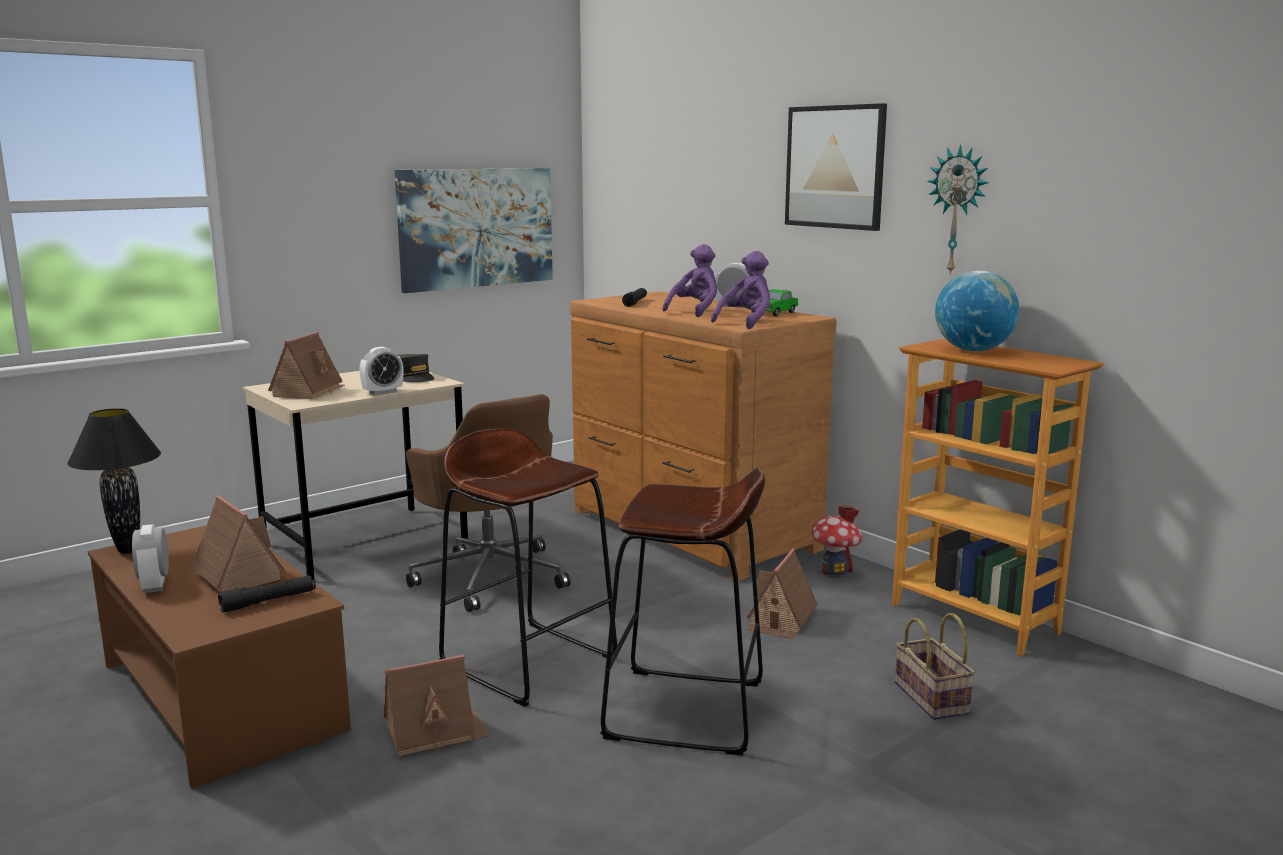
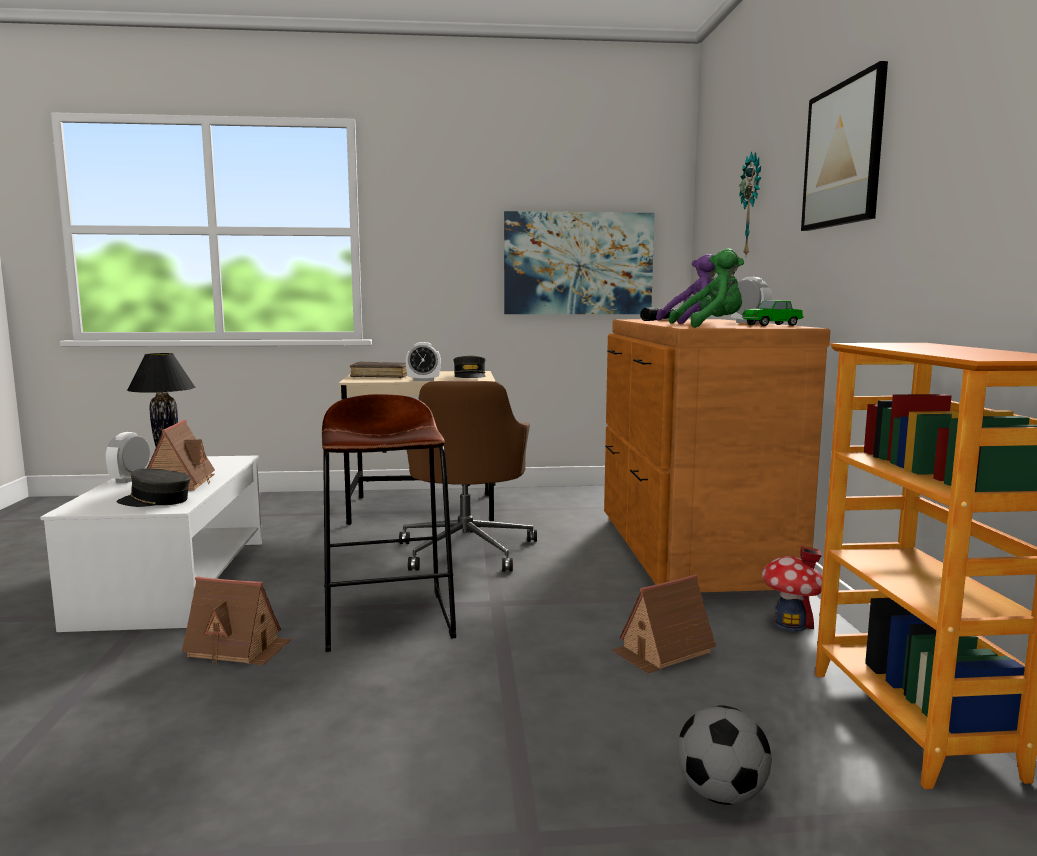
camera: 35 degrees right, 5 degrees down
brown coffee table [88,525,351,788] -> white coffee table [40,456,262,632]
black flashlight [218,576,316,613] -> grey cap [116,468,191,507]
toy house [268,332,345,399] -> brown book [350,361,407,378]
brown stool [600,468,765,756] -> none
purple plush toy [711,251,770,329] -> green plush toy [669,248,744,328]
basket [895,613,975,720] -> football [677,705,771,805]
wall clock [928,145,989,275] -> wall clock moved to [739,152,761,256]
globe [935,271,1019,351] -> none

